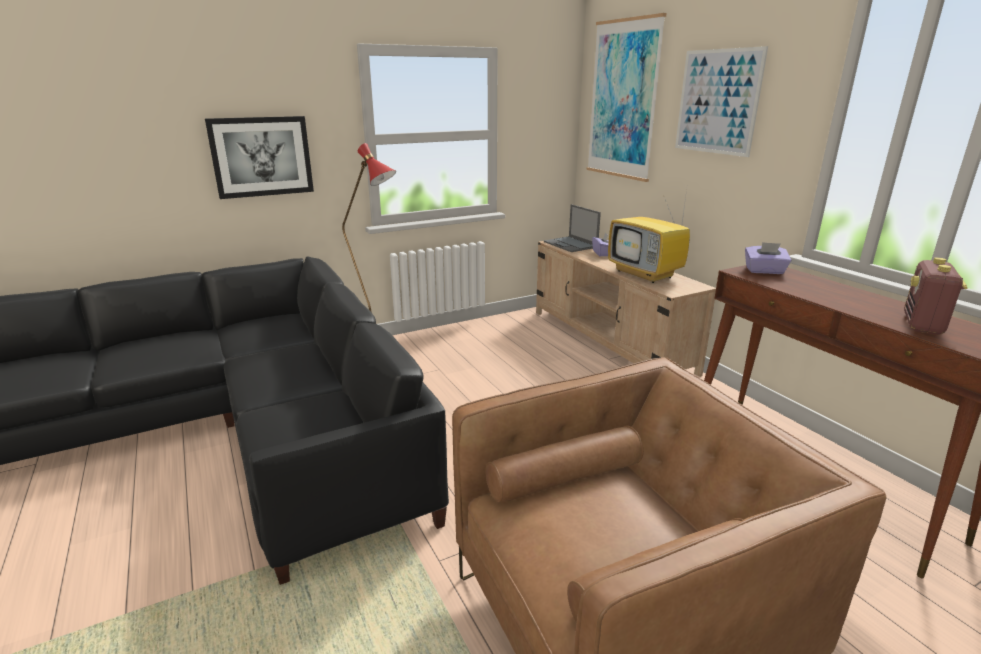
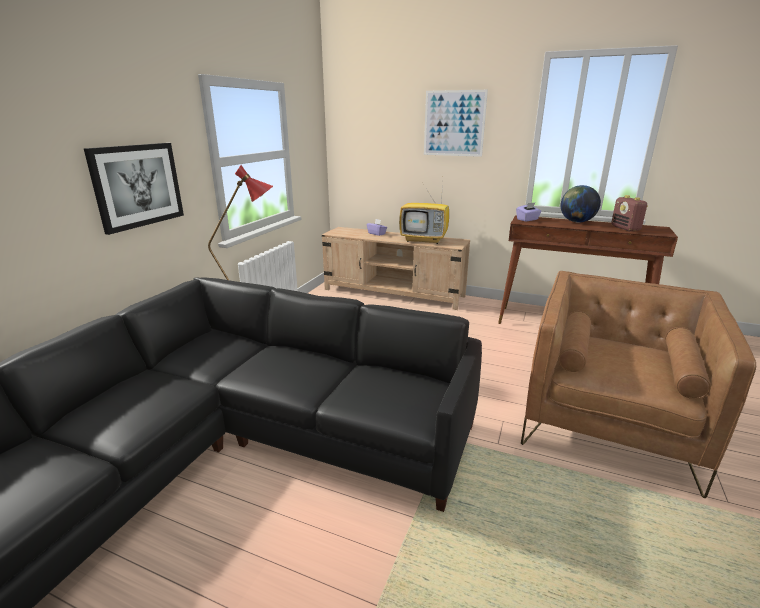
camera: 40 degrees left, 0 degrees up
laptop [544,204,601,252] -> none
picture [587,13,667,182] -> none
none -> globe [561,185,601,223]

